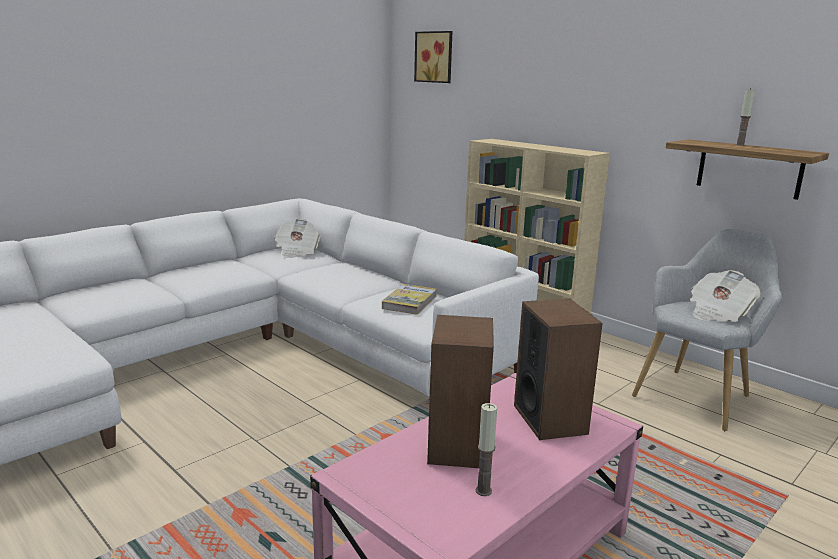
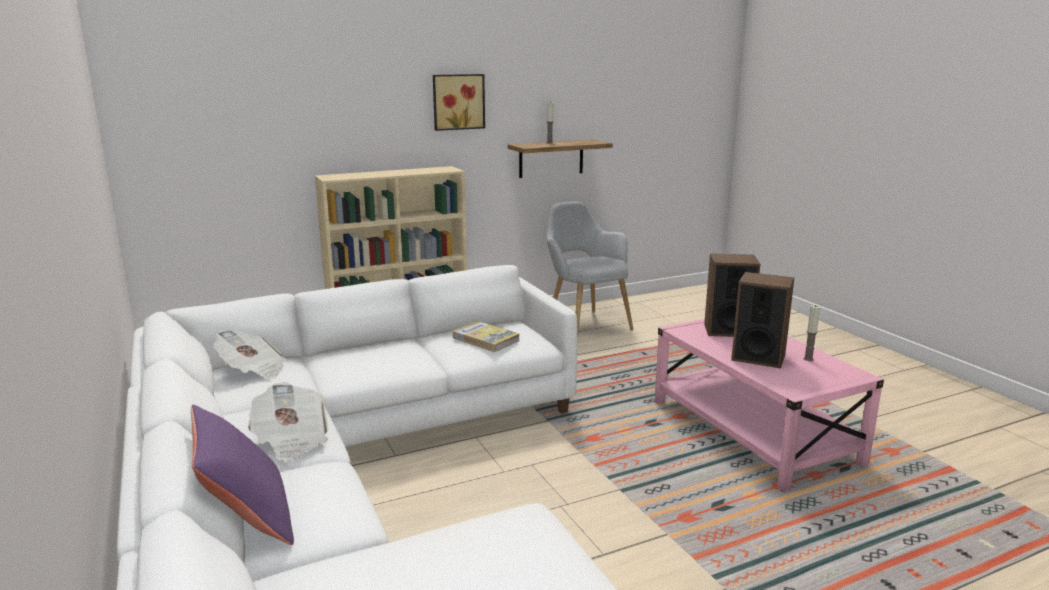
camera: 70 degrees left, 0 degrees up
picture [414,31,453,83] -> picture moved to [433,74,485,131]
newspaper [690,270,761,322] -> newspaper moved to [248,382,328,462]
none -> purple pillow [191,405,294,545]

